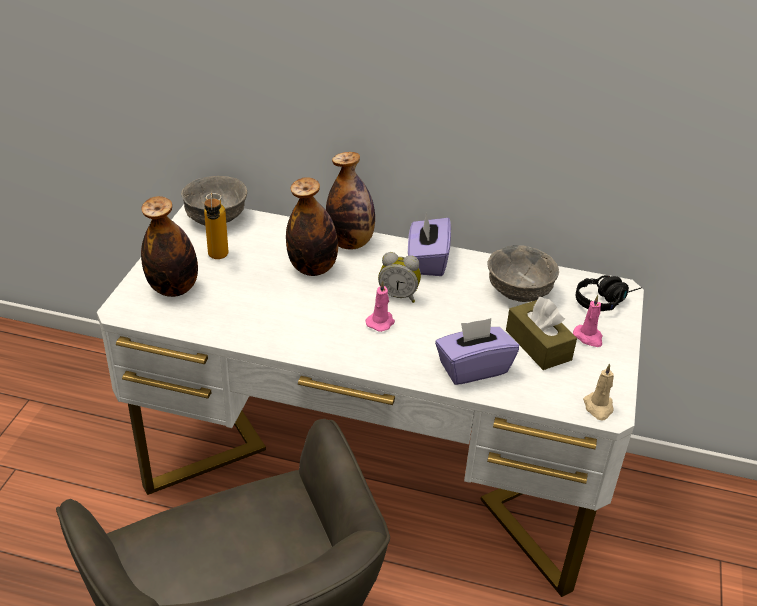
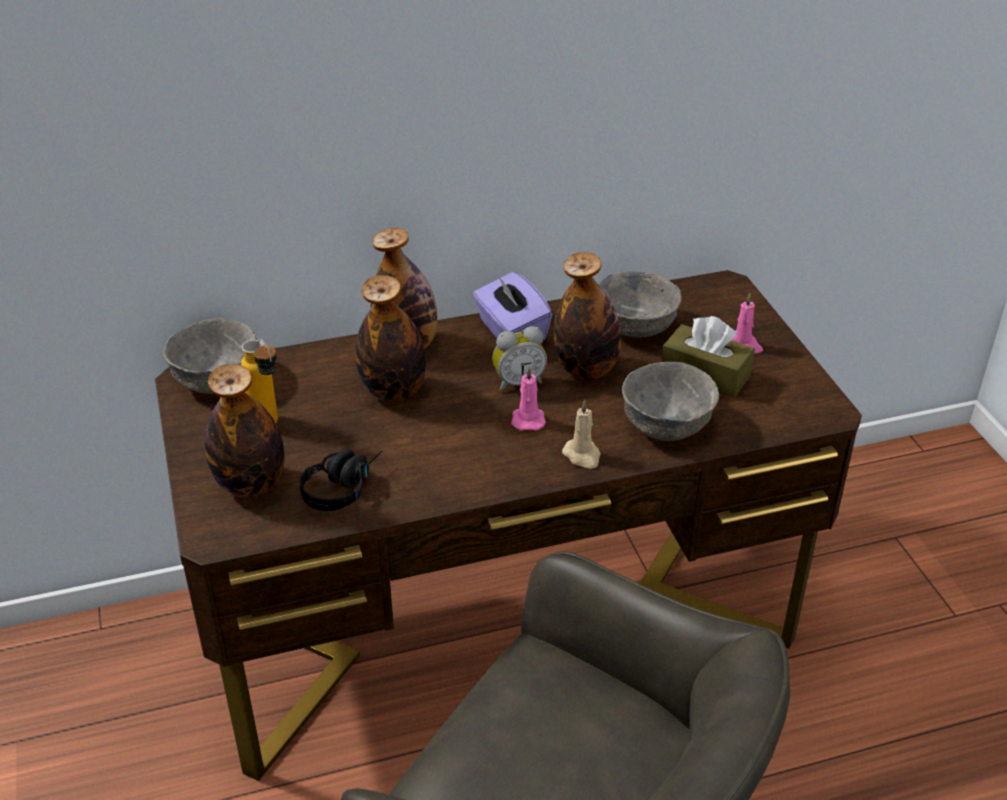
camera: 30 degrees left, 0 degrees up
white desk [97,205,644,597] -> brown desk [155,270,862,781]
purple tissue box [435,318,519,385] -> grey bowl [622,362,719,441]
black headphones [576,275,642,311] -> black headphones moved to [300,449,383,511]
beige candle [583,364,614,420] -> beige candle moved to [562,400,601,469]
none -> bottle [553,252,621,380]

